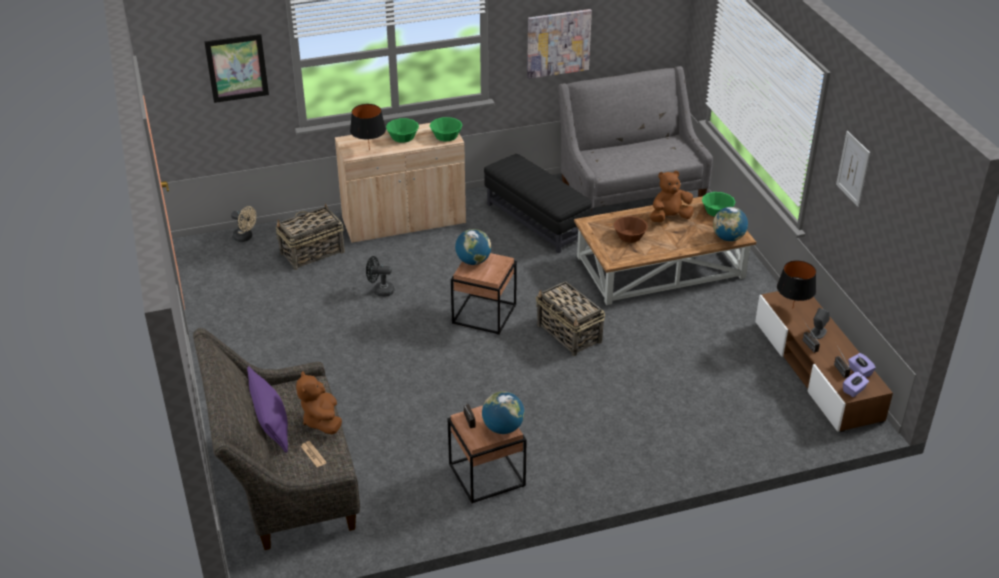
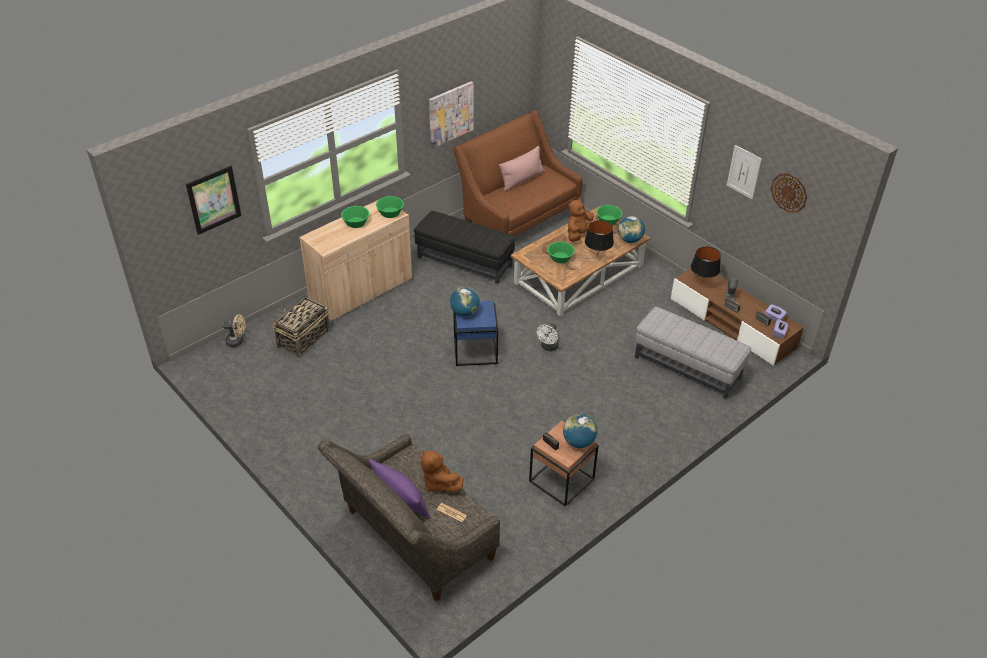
camera: 25 degrees left, 5 degrees up
black table lamp [350,104,386,151] -> black table lamp moved to [585,220,614,257]
black fan [366,256,394,297] -> none
brown side table [451,253,517,335] -> blue side table [453,301,498,366]
basket [536,281,605,356] -> white fan [537,323,559,351]
grey sofa [557,66,713,212] -> brown sofa [453,110,583,237]
brown bowl [614,216,648,243] -> green bowl [548,241,575,263]
none -> pink pillow [499,146,545,191]
none -> grey ottoman [635,307,751,399]
none -> wall clock [771,173,807,213]

